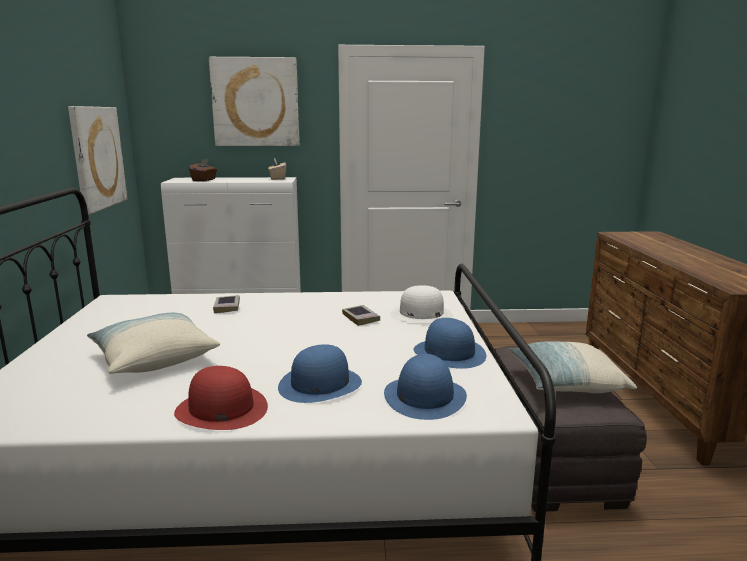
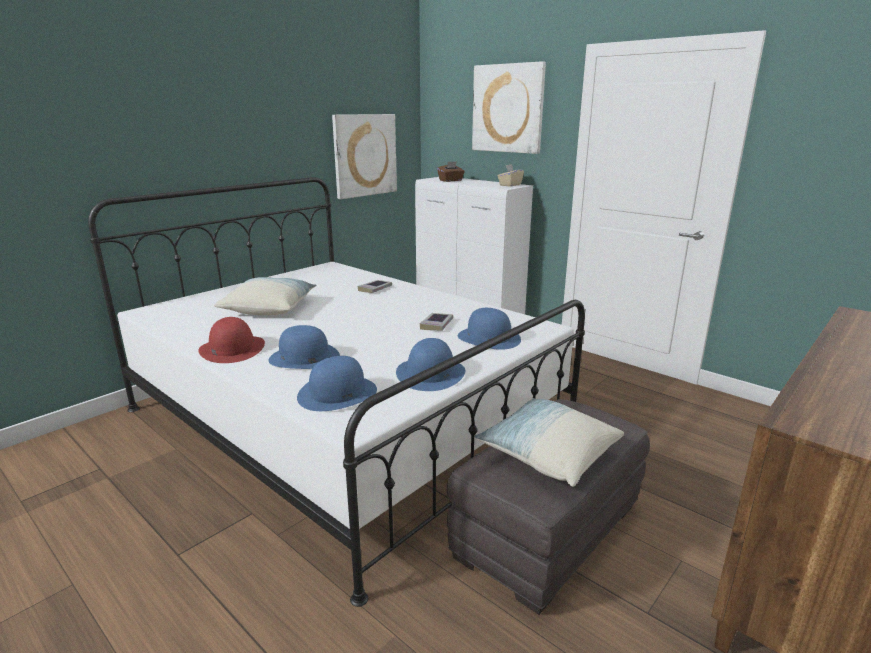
camera: 45 degrees right, 5 degrees up
white hat [390,285,453,322] -> blue hat [458,308,521,350]

